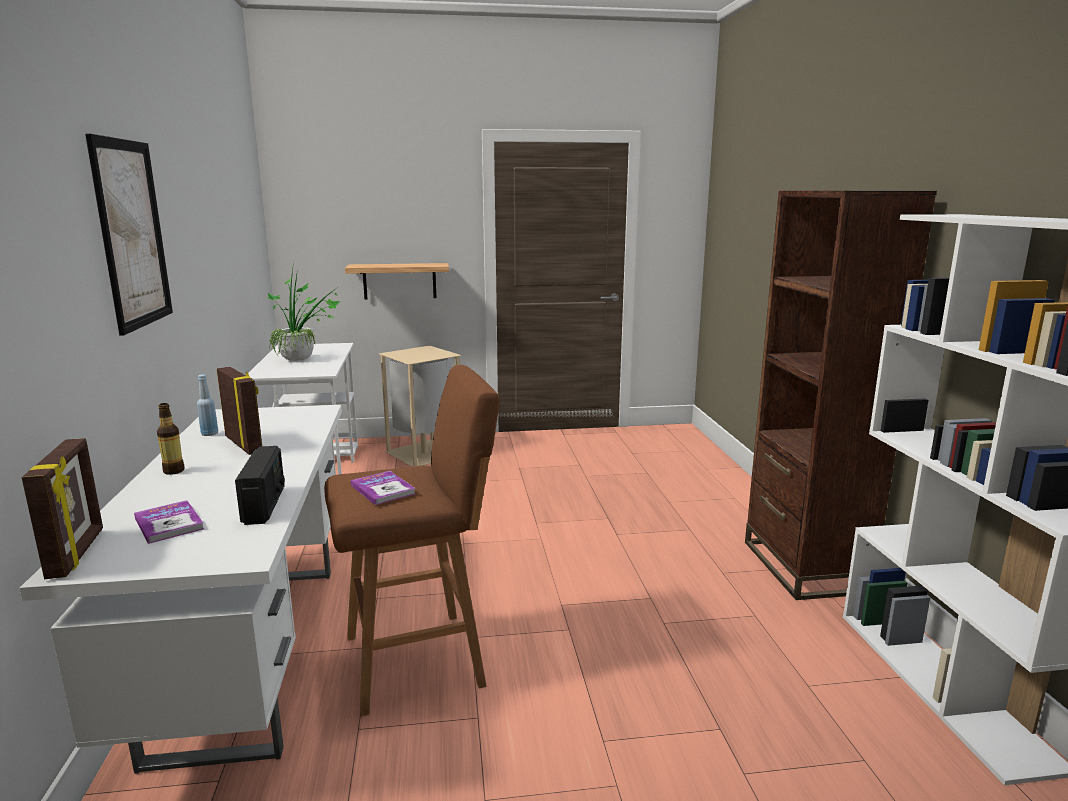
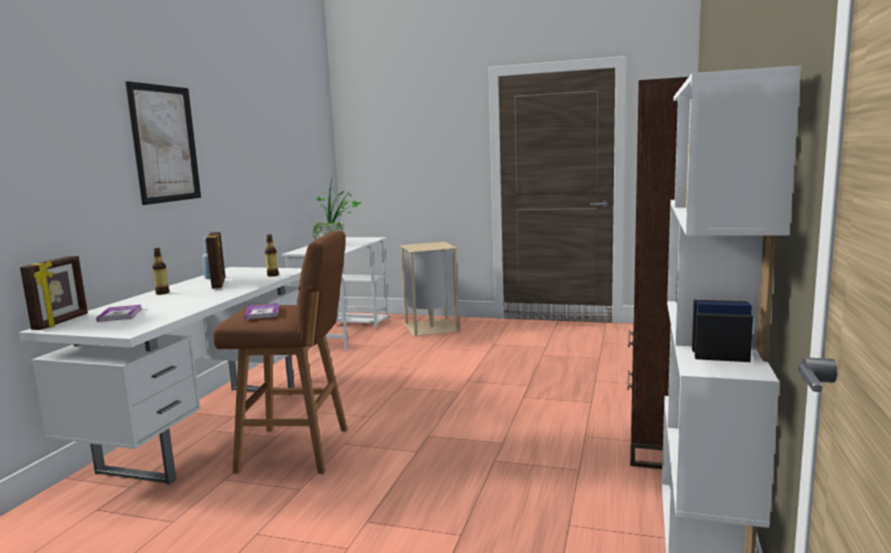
camera: 25 degrees right, 5 degrees down
radio [235,446,285,525] -> none
shelf [345,263,449,299] -> none
none -> bottle [265,234,279,277]

